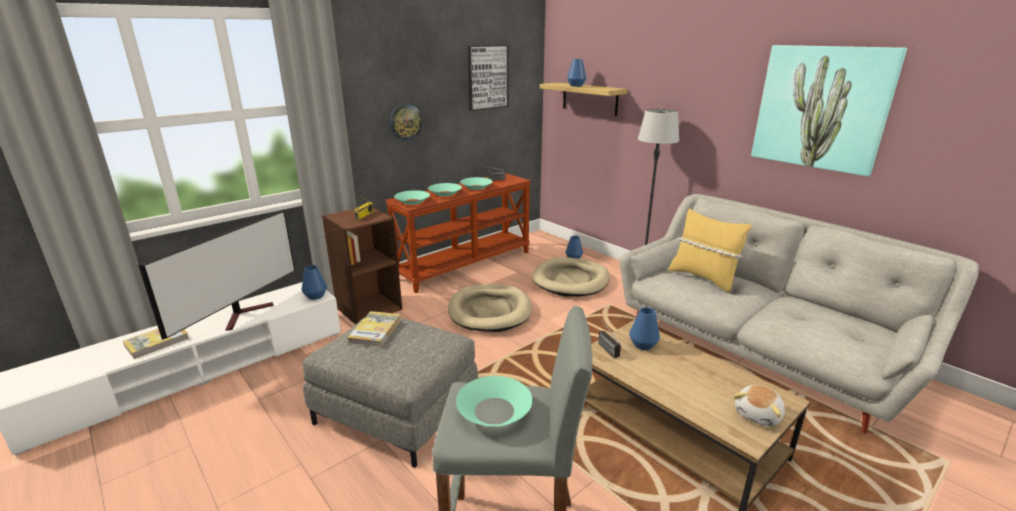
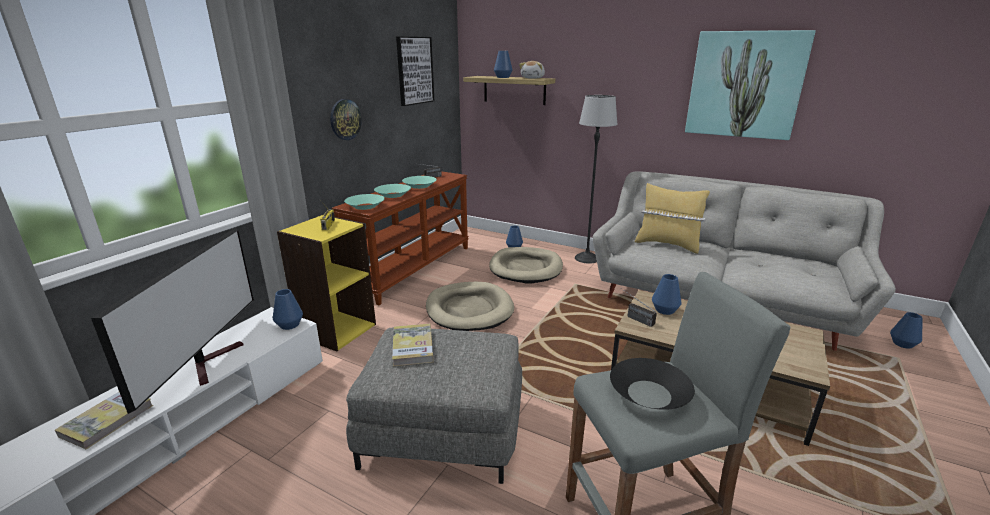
camera: 20 degrees left, 0 degrees up
brown bookcase [322,207,402,325] -> yellow bookcase [277,214,376,352]
turquoise bowl [456,376,532,426] -> black bowl [610,358,695,410]
plush toy [733,385,785,427] -> plush toy moved to [519,61,545,79]
none -> blue vase [890,312,922,349]

